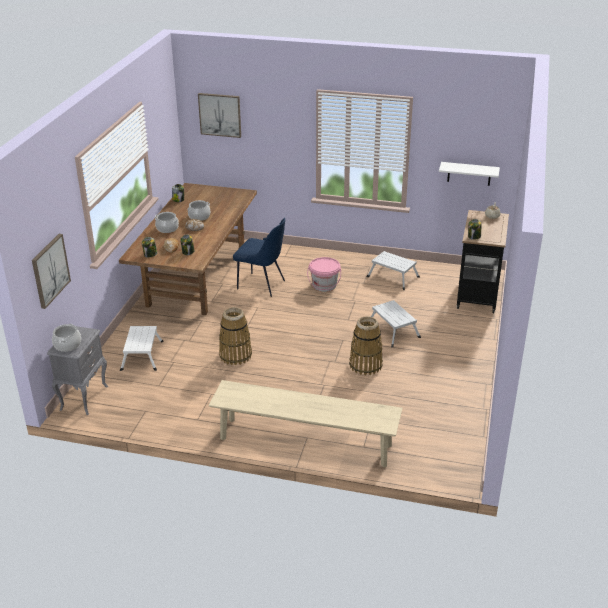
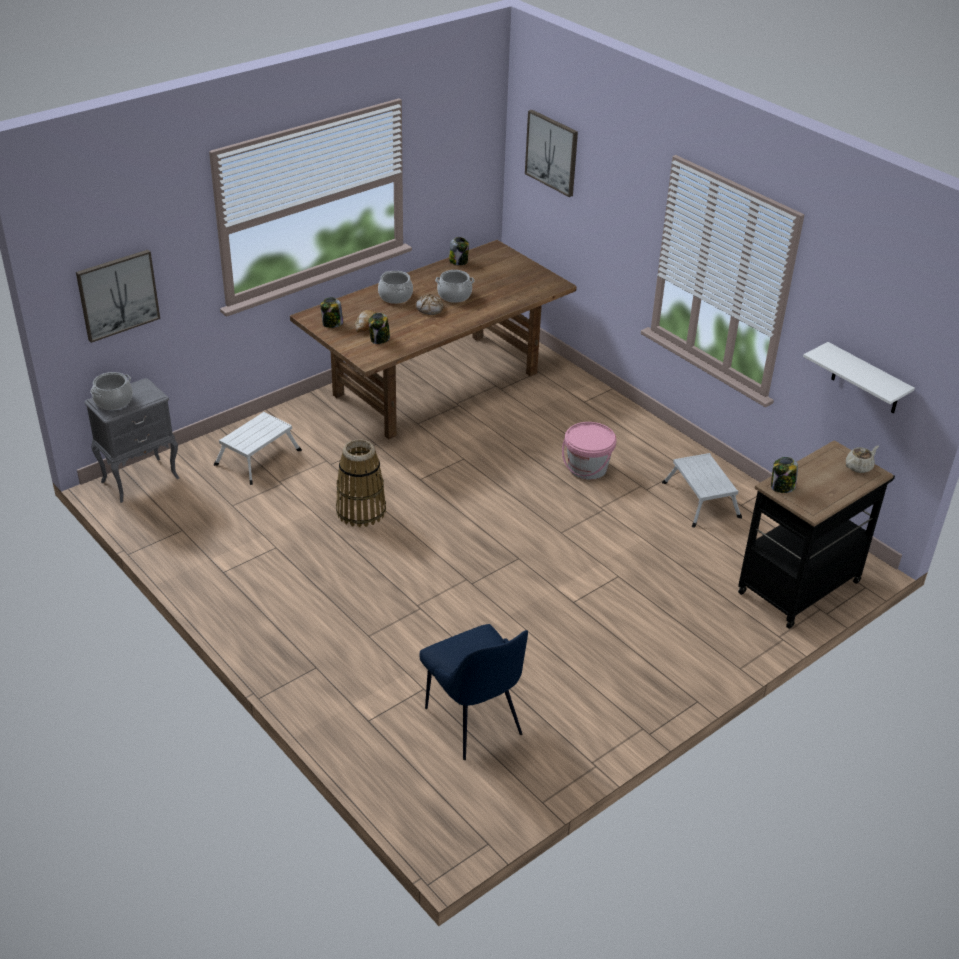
camera: 35 degrees right, 5 degrees up
beige bench [209,380,403,468] -> none
blue chair [233,218,285,297] -> blue chair moved to [420,624,528,760]
basket [349,316,383,375] -> none
white step ladder [371,300,421,347] -> none

